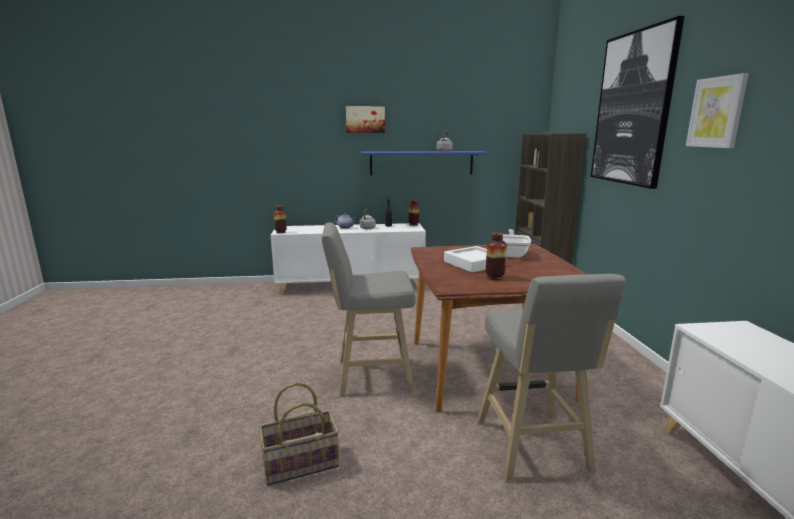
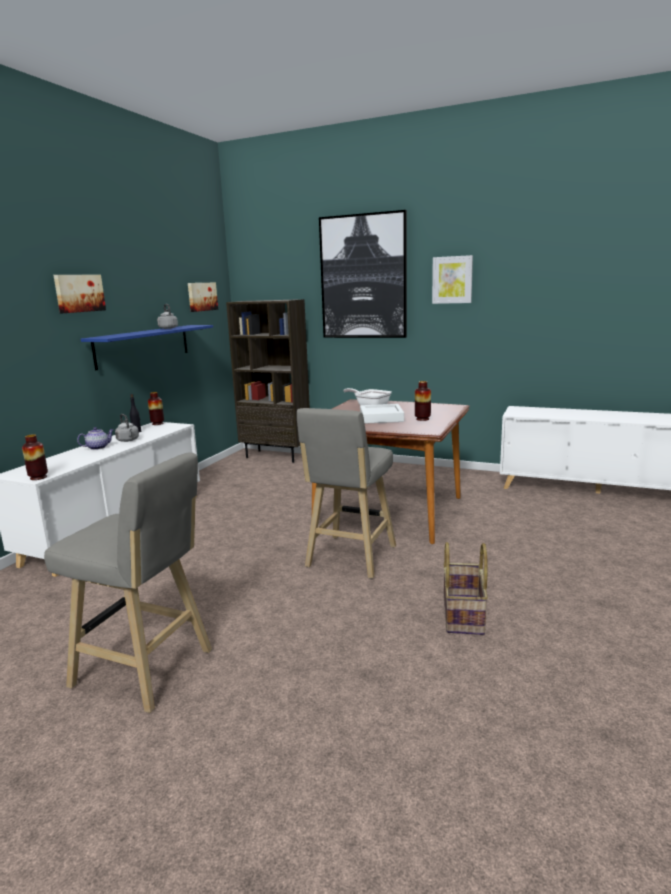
camera: 60 degrees left, 0 degrees up
grey stool [477,274,625,481] -> grey stool moved to [44,452,212,713]
none -> picture [188,283,218,312]

